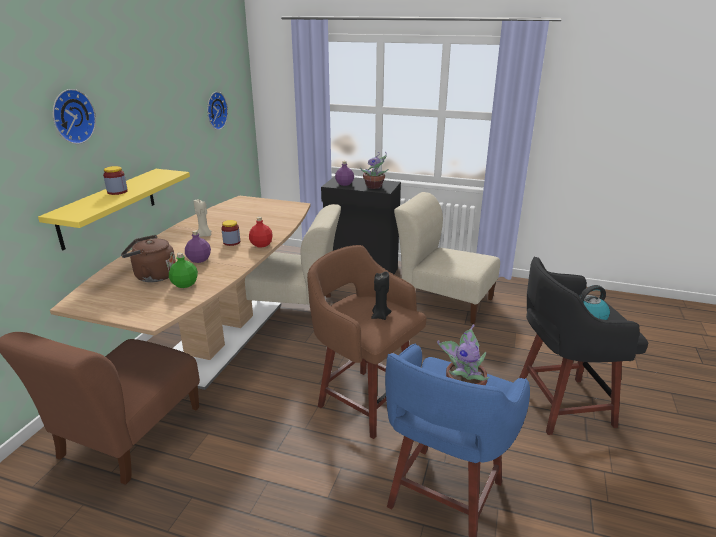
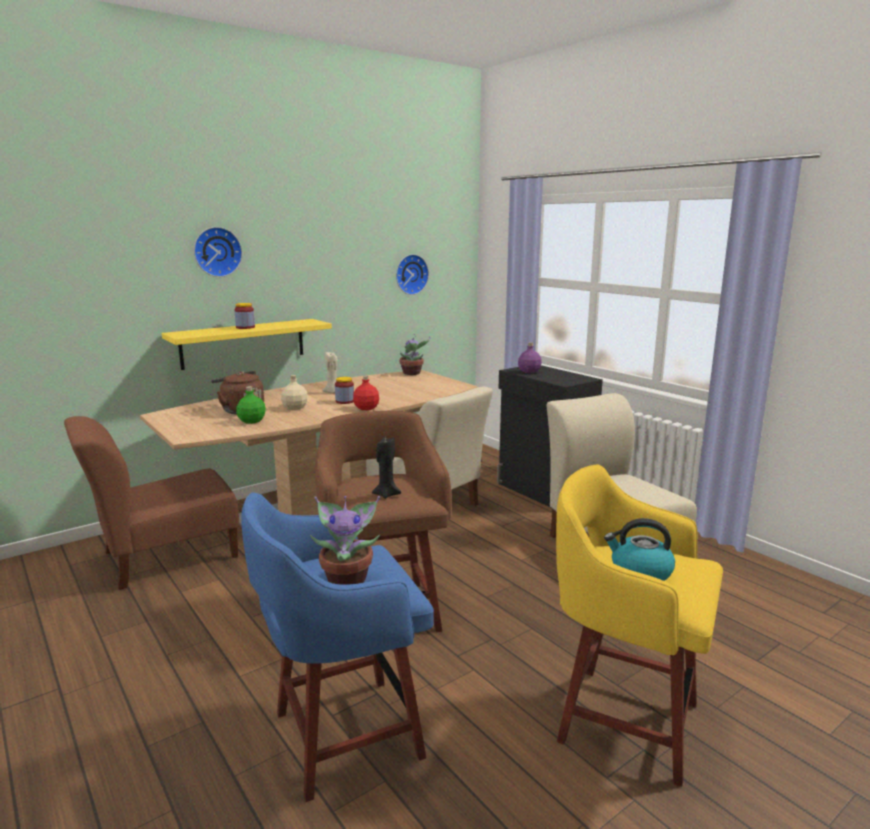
camera: 35 degrees right, 10 degrees down
purple bottle [185,230,211,263] -> beige bottle [281,375,308,410]
potted plant [360,152,388,189] -> potted plant moved to [400,334,430,375]
black stool [519,256,648,435] -> yellow stool [556,465,723,787]

